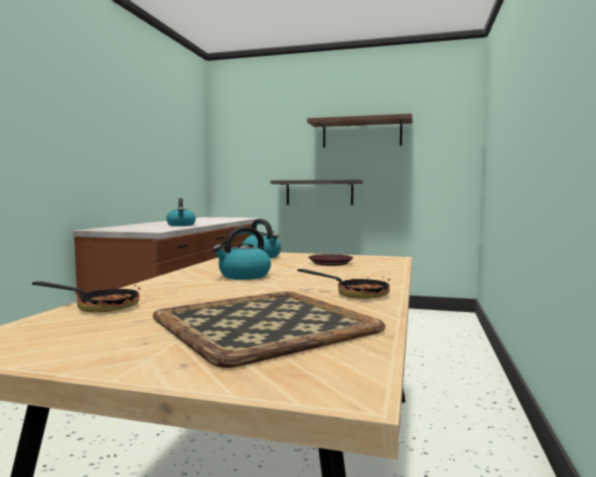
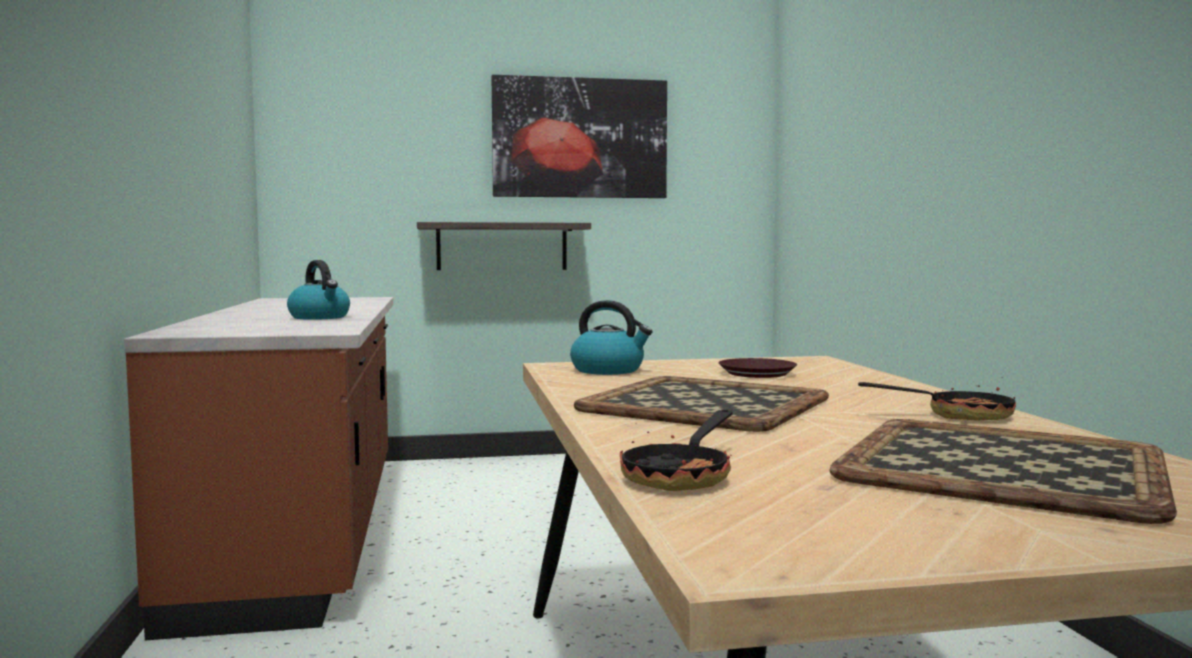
camera: 25 degrees left, 0 degrees up
frying pan [32,281,140,312] -> frying pan turned 135 degrees clockwise [620,410,732,491]
kettle [213,226,271,280] -> tray [574,376,829,432]
brown shelf [307,113,412,148] -> picture [492,75,667,198]

